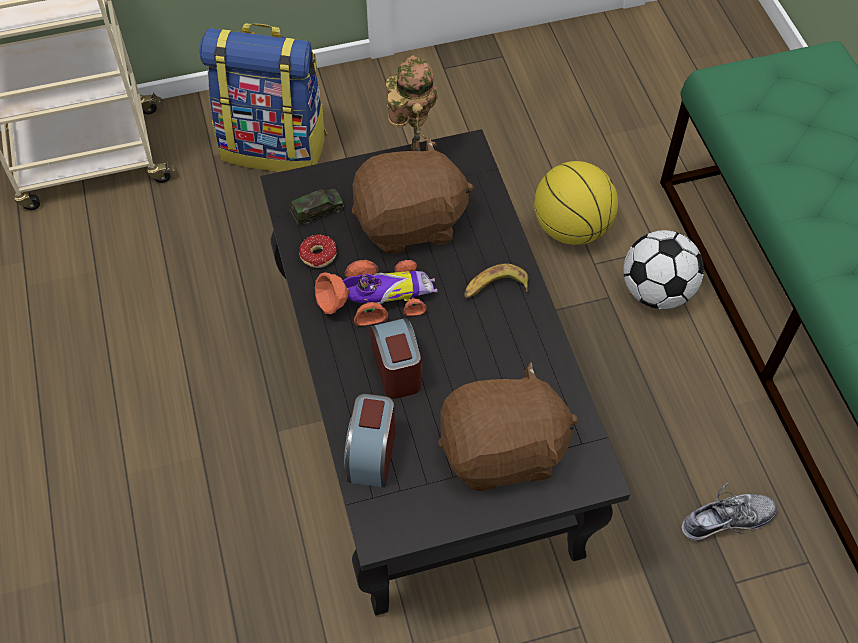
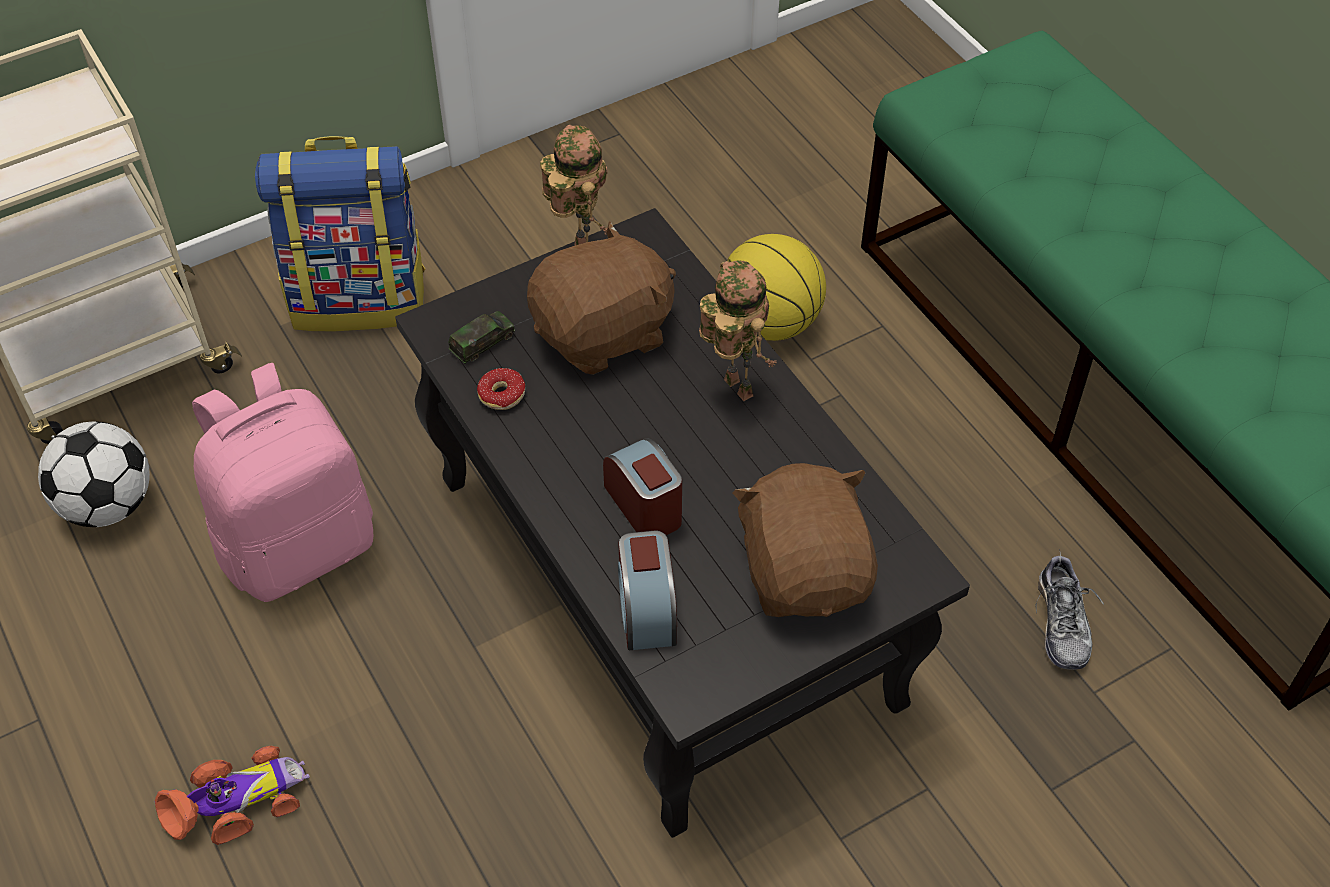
camera: 15 degrees left, 5 degrees down
toy car [315,260,437,326] -> toy car moved to [155,746,310,845]
brown plush toy [439,362,578,491] -> brown plush toy turned 75 degrees counterclockwise [733,463,878,617]
banana [465,263,529,299] -> toy robot [699,260,776,401]
football [623,230,704,309] -> football moved to [38,421,150,527]
shoe [681,482,777,541] -> shoe turned 120 degrees clockwise [1035,549,1104,670]
none -> pink backpack [192,363,373,602]

